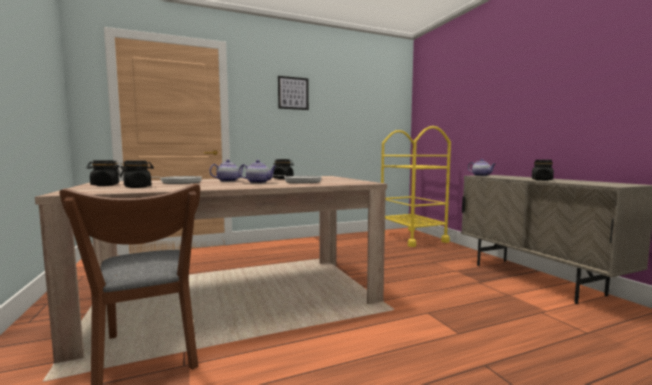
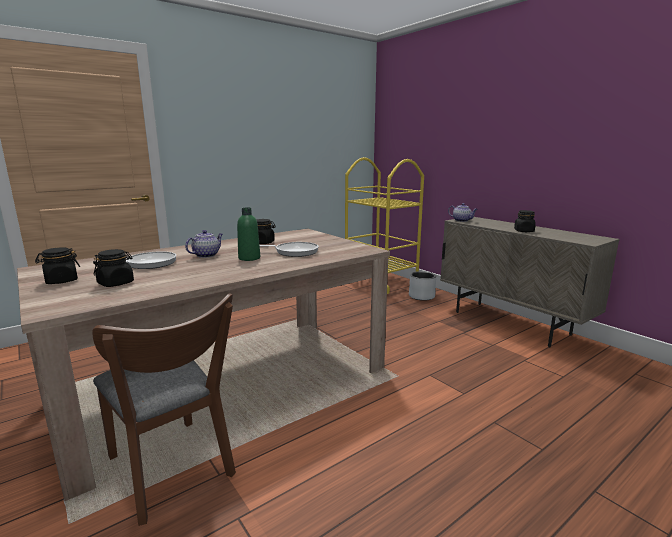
camera: 15 degrees left, 10 degrees up
teapot [239,160,277,184] -> green bottle [237,207,260,261]
picture [278,76,309,110] -> none
none -> grey planter [409,271,436,301]

